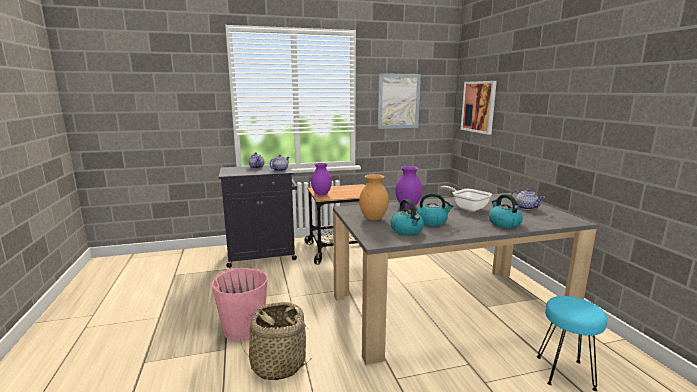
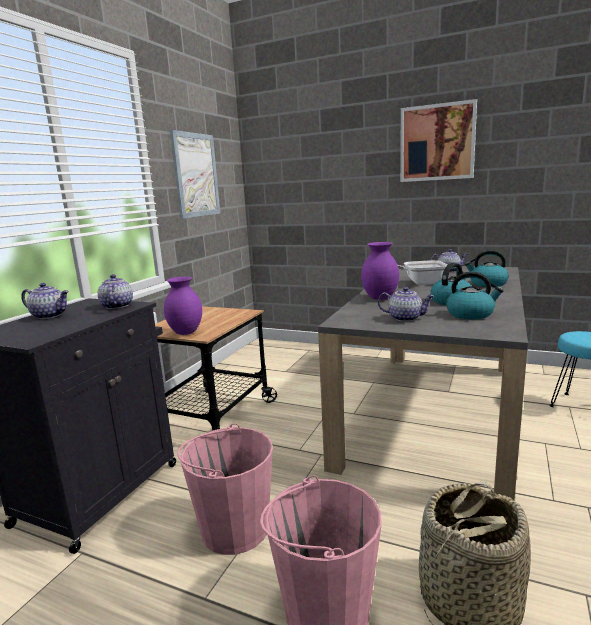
camera: 50 degrees left, 0 degrees up
brown vase [359,174,389,220] -> teapot [378,287,434,322]
picture [461,81,497,135] -> picture moved to [400,99,477,182]
none -> pink bucket [177,423,273,555]

